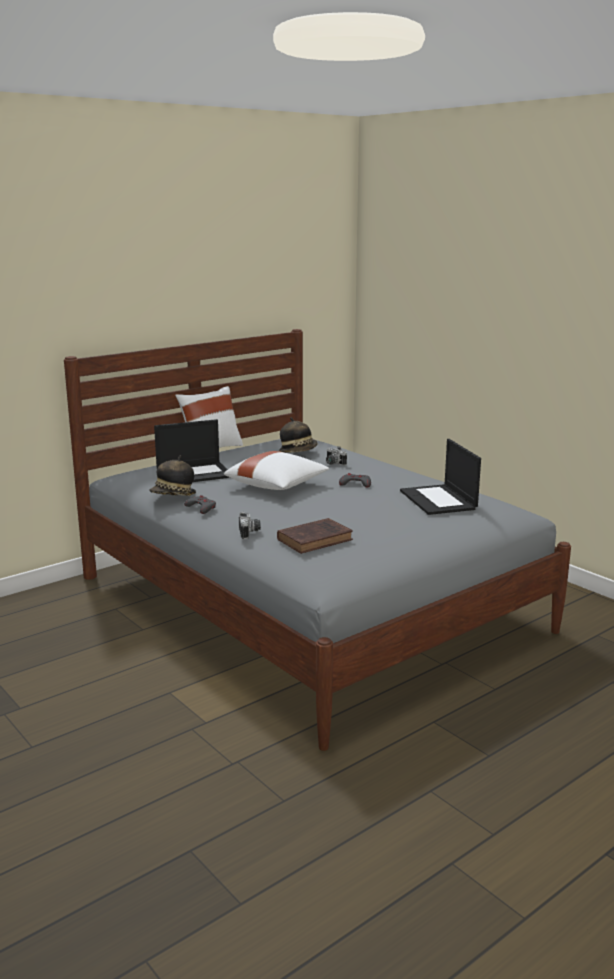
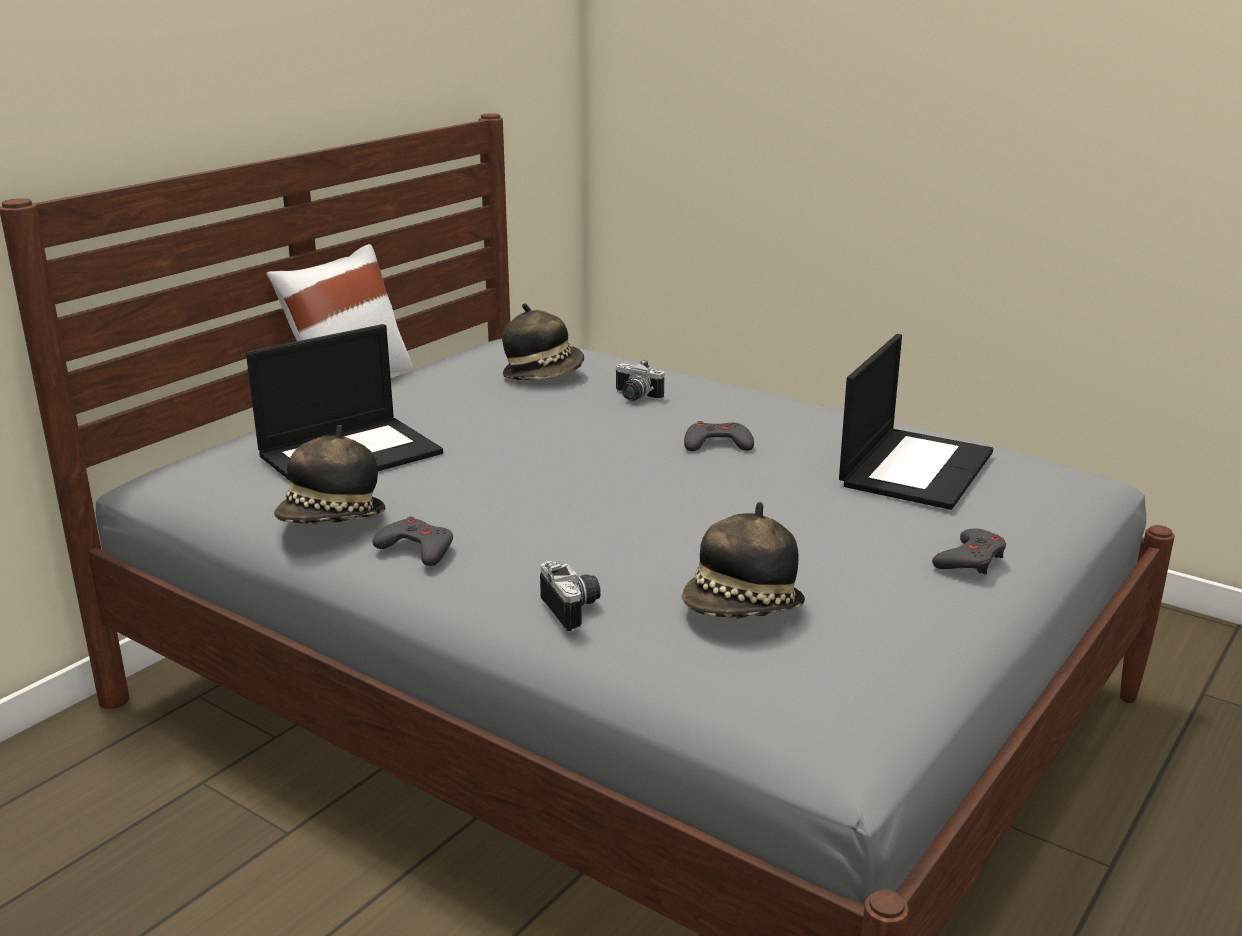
camera: 15 degrees left, 5 degrees up
white pillow [224,451,329,490] -> none
brown book [277,518,353,554] -> hat [682,502,805,618]
laptop [400,439,481,515] -> laptop turned 120 degrees counterclockwise [839,334,993,510]
none -> grey game controller [932,529,1006,575]

